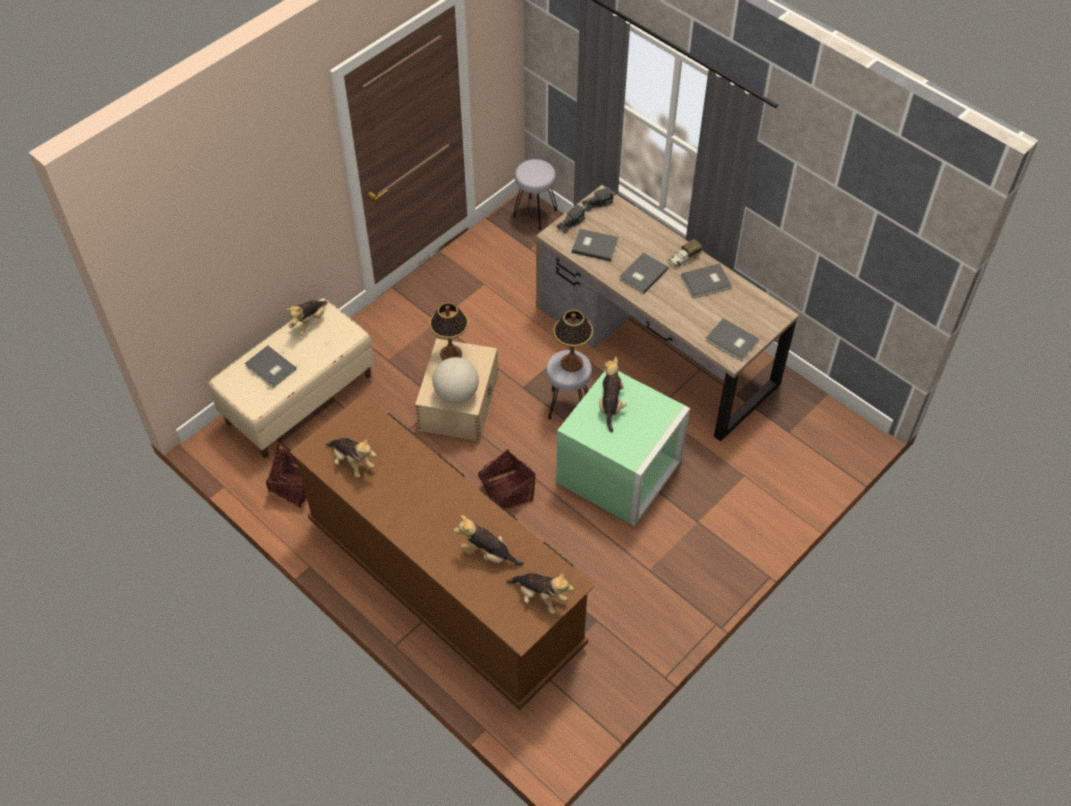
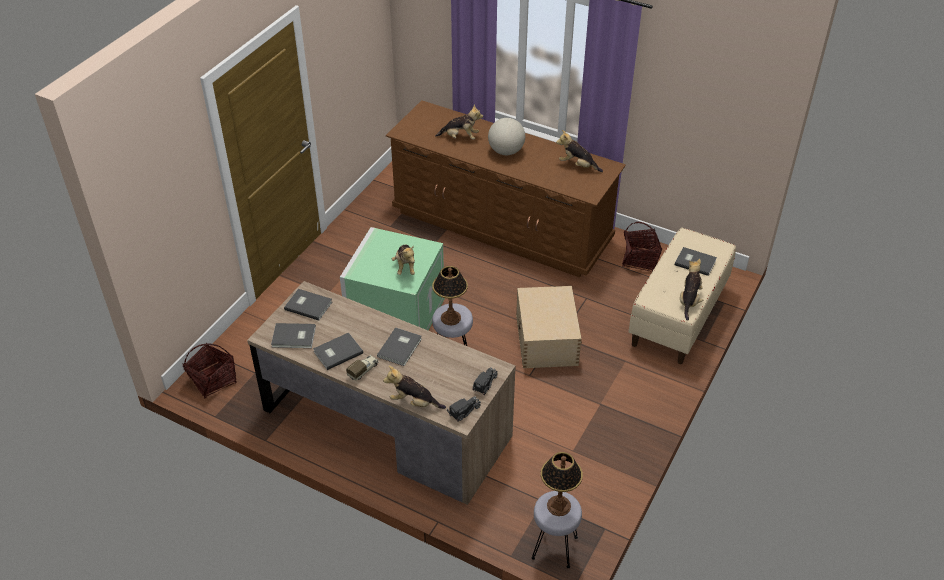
camera: 165 degrees right, 10 degrees down
table lamp [429,302,468,361] -> table lamp moved to [541,452,583,516]
globe [432,357,479,403] -> globe moved to [488,118,525,155]
basket [478,449,535,510] -> basket moved to [183,343,236,398]
plush toy [506,572,574,614] -> plush toy moved to [383,366,446,409]
grey book [572,229,619,261] -> grey book moved to [271,323,316,348]

